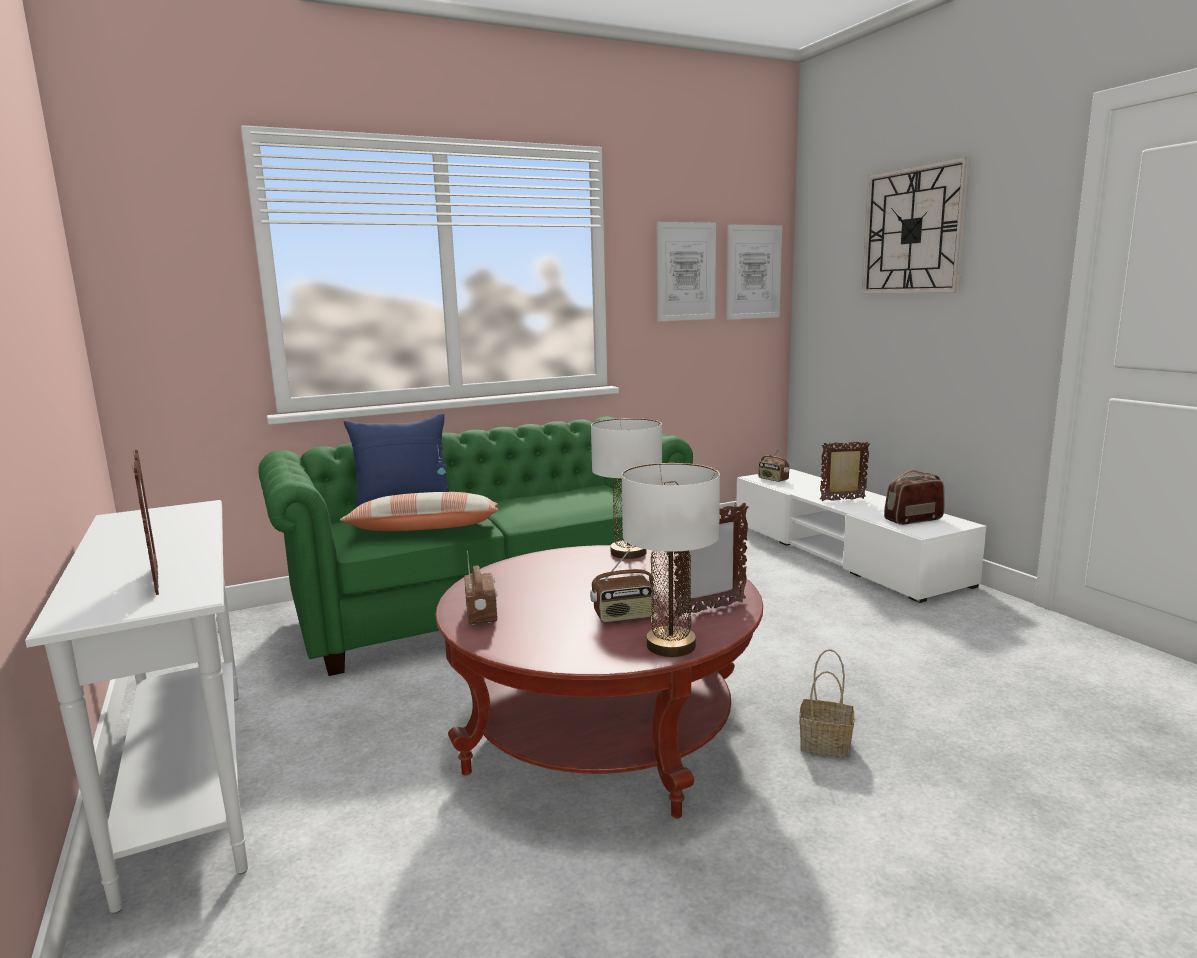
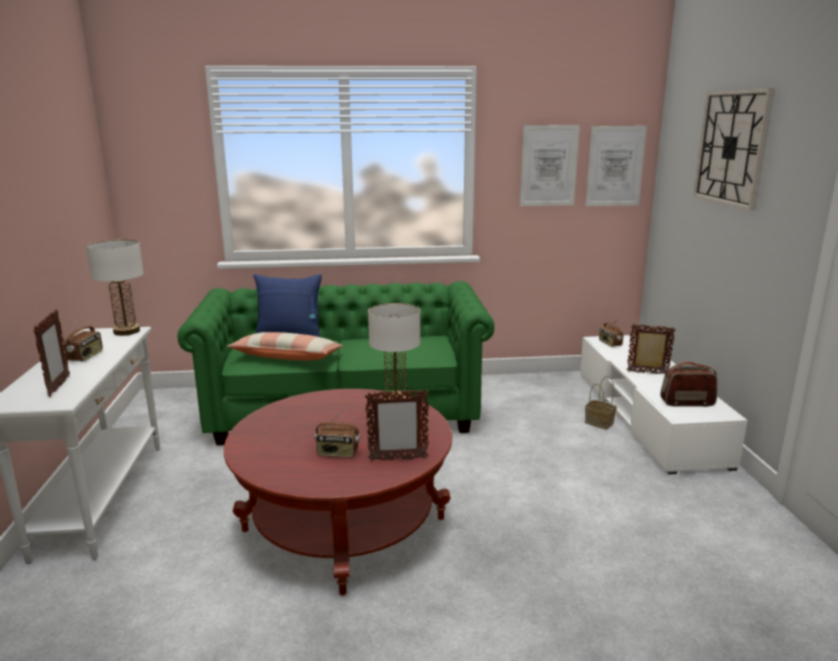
camera: 20 degrees right, 5 degrees up
radio [464,551,498,625] -> radio moved to [64,316,103,361]
table lamp [622,463,720,657] -> table lamp moved to [86,239,144,336]
basket [799,649,855,759] -> basket moved to [585,376,617,430]

